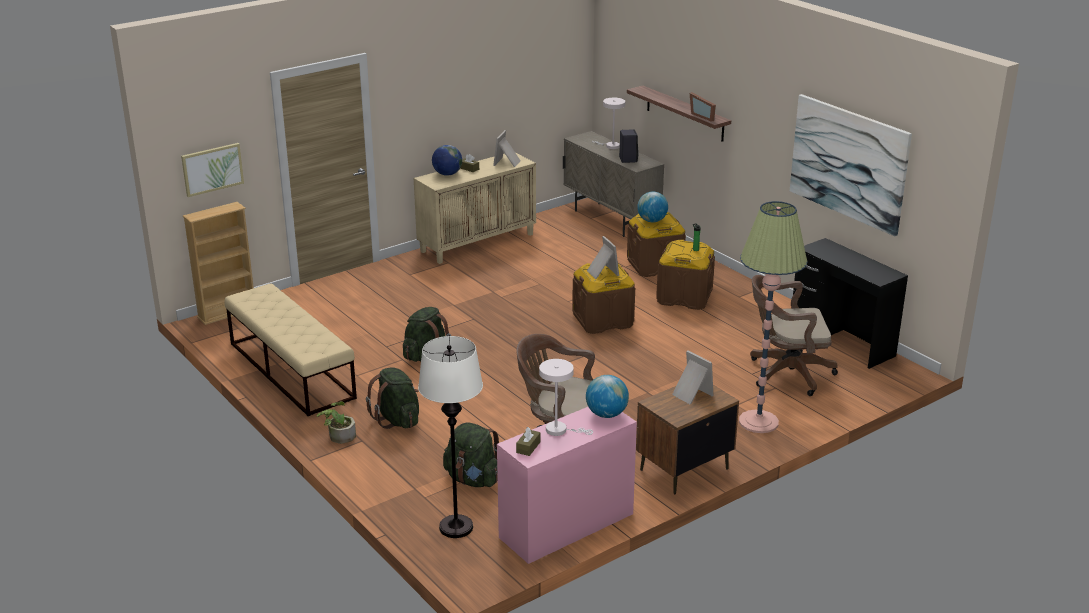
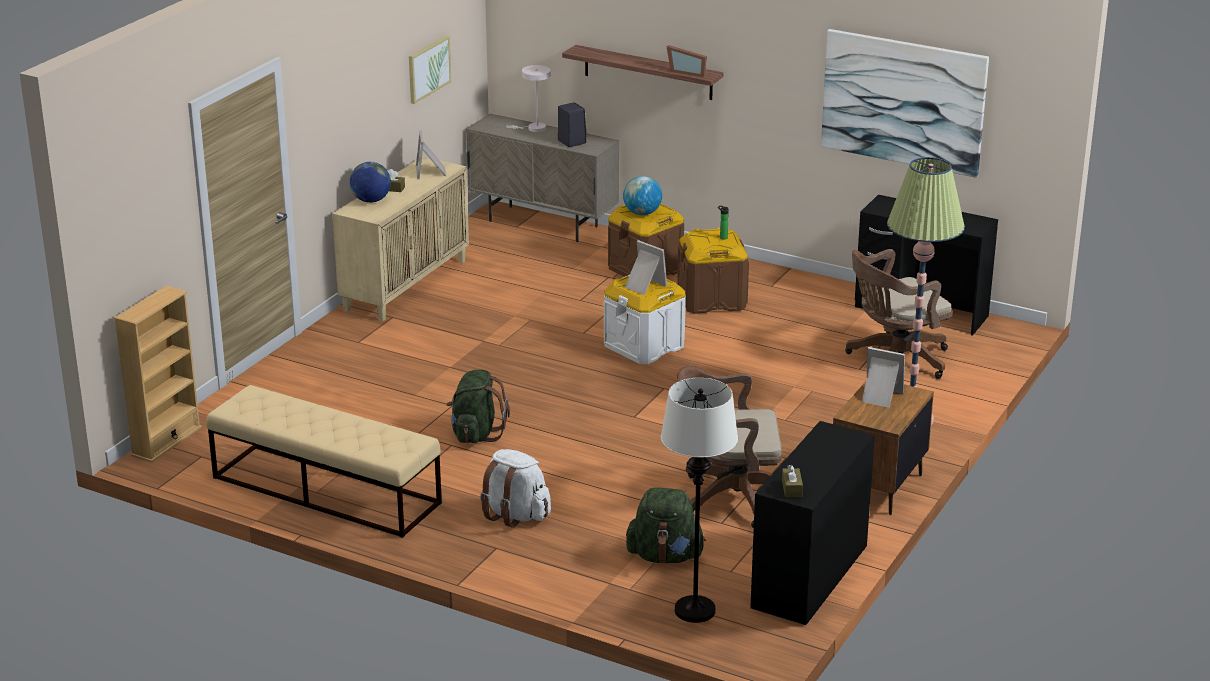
camera: 25 degrees left, 0 degrees up
picture [181,143,244,197] -> picture moved to [409,35,452,104]
potted plant [317,401,356,444] -> none
green backpack [366,367,419,429] -> white backpack [480,449,551,528]
pink desk [497,407,637,564] -> black desk [750,421,875,625]
white table lamp [539,359,593,436] -> none
brown storage box [572,263,635,334] -> white storage box [604,275,686,364]
globe [586,375,629,418] -> none

